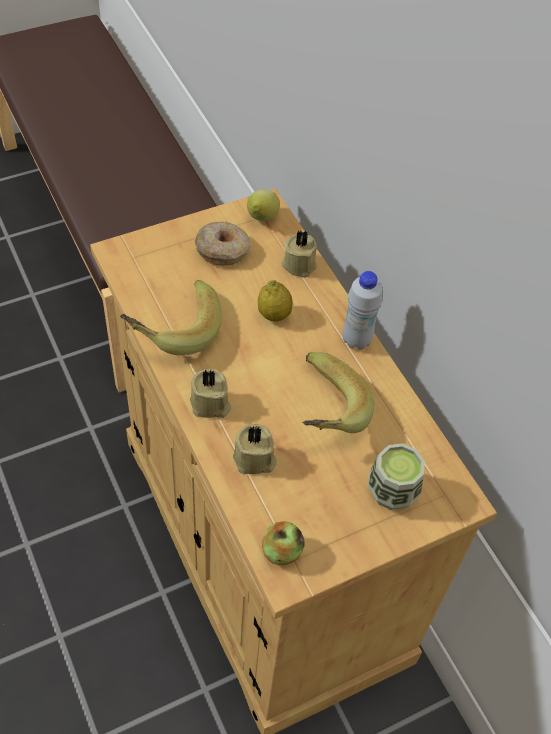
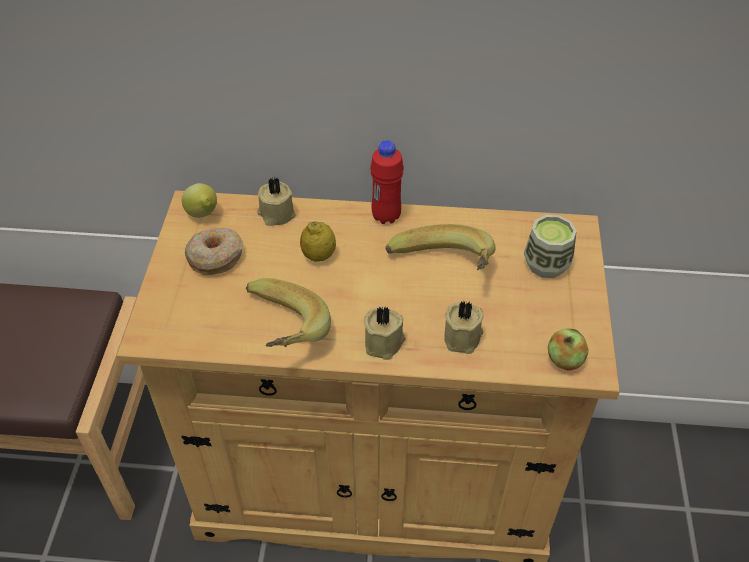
camera: 55 degrees left, 5 degrees down
white bottle [343,271,383,350] -> red bottle [370,140,404,224]

